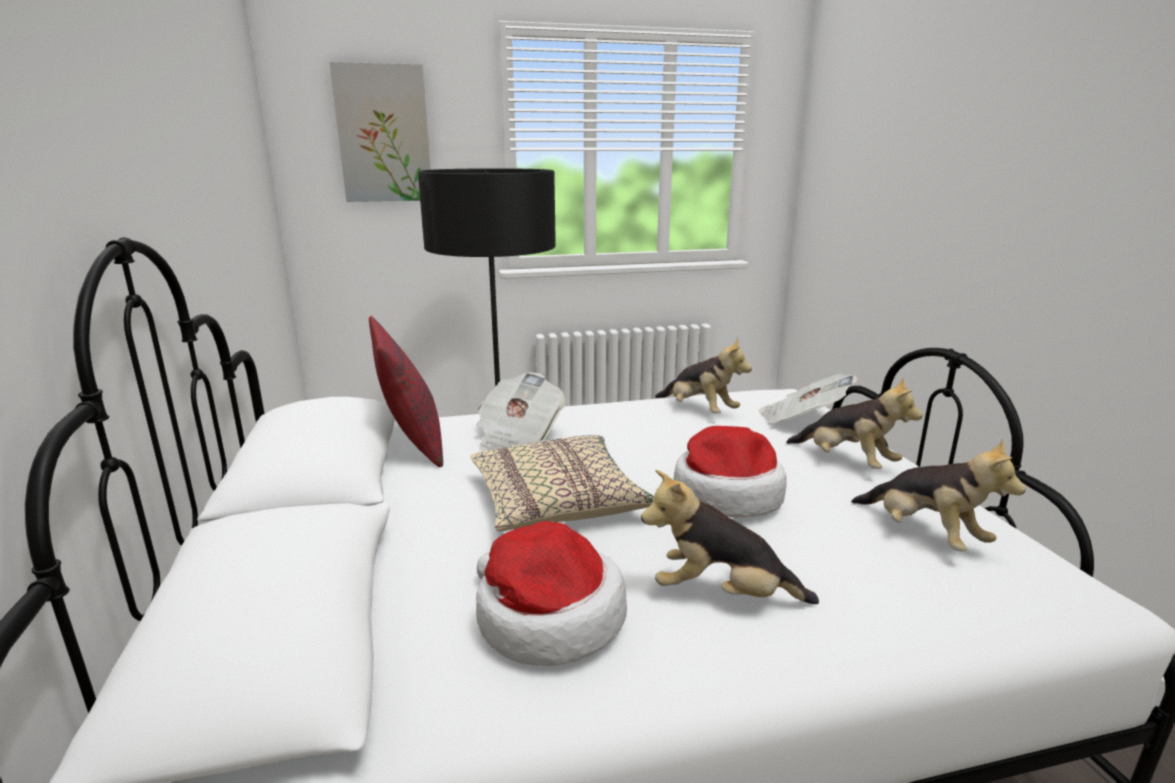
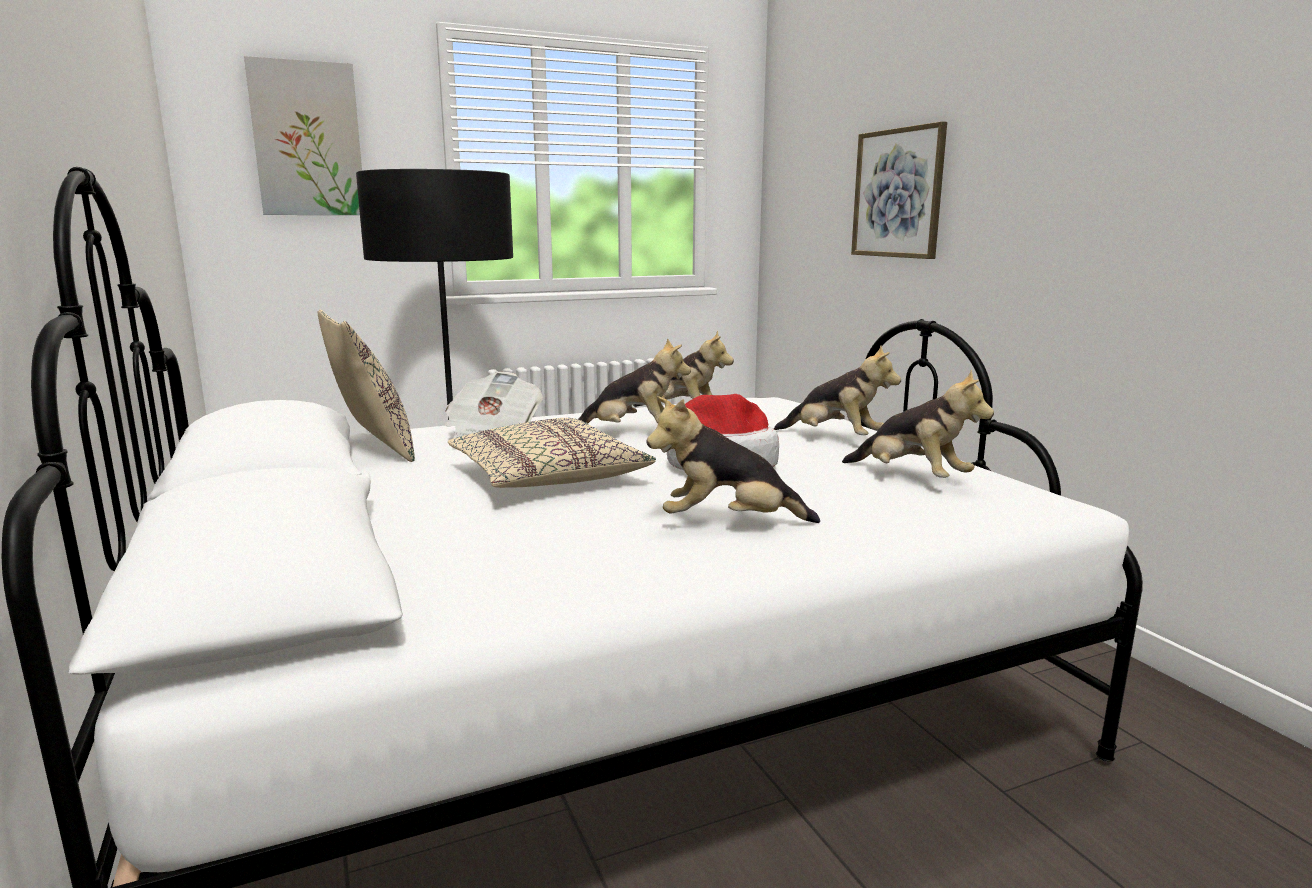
camera: 10 degrees left, 5 degrees down
red pillow [369,316,443,467] -> beige pillow [318,309,415,462]
hat [476,521,627,666] -> none
newspaper [759,374,858,424] -> none
none -> plush toy [578,338,691,423]
none -> picture [851,121,947,259]

